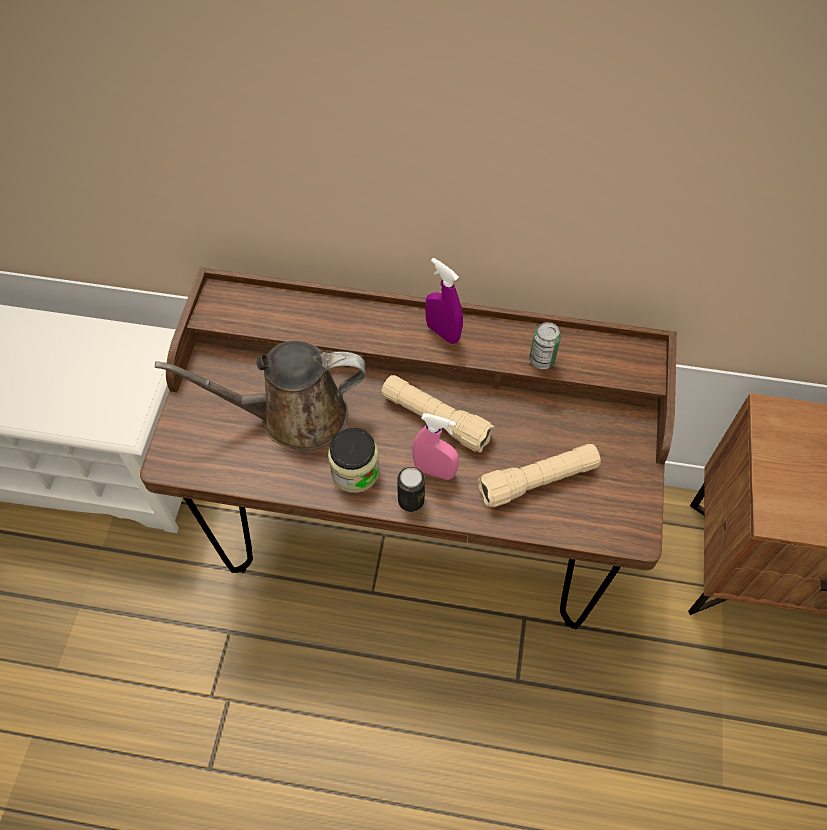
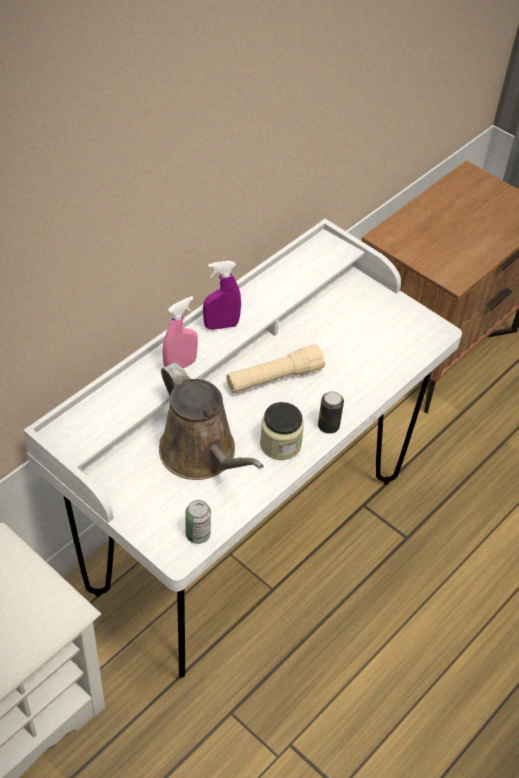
camera: 60 degrees left, 10 degrees down
brown desk [140,267,677,629] -> white desk [23,219,462,678]
brown watering can [155,341,366,451] -> brown watering can turned 60 degrees counterclockwise [159,362,264,480]
pink spray bottle [412,413,459,480] -> pink spray bottle moved to [162,296,198,368]
beige flashlight [477,444,601,507] -> none
can [529,322,561,369] -> can moved to [185,500,211,544]

